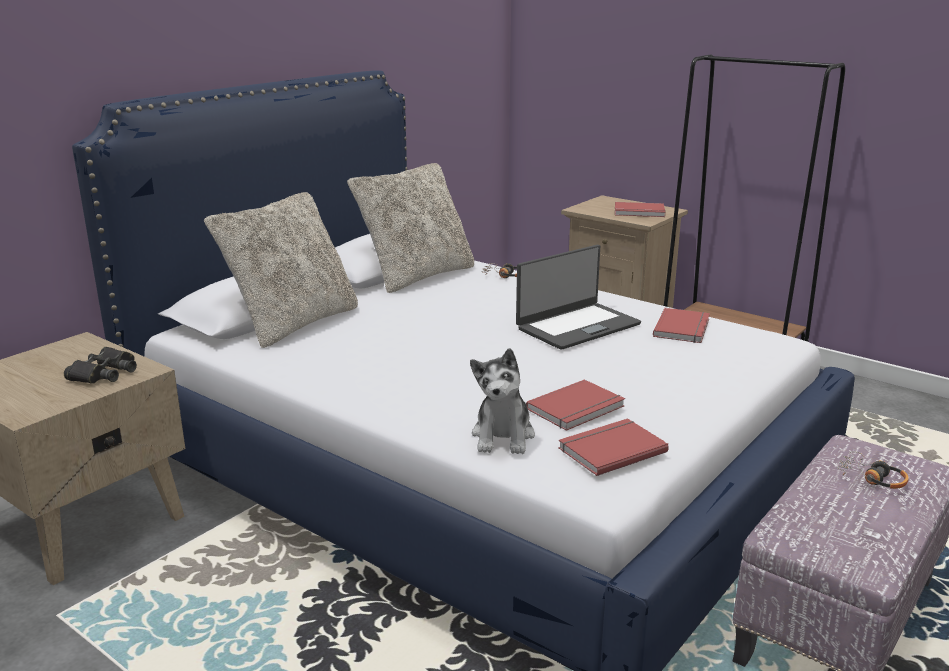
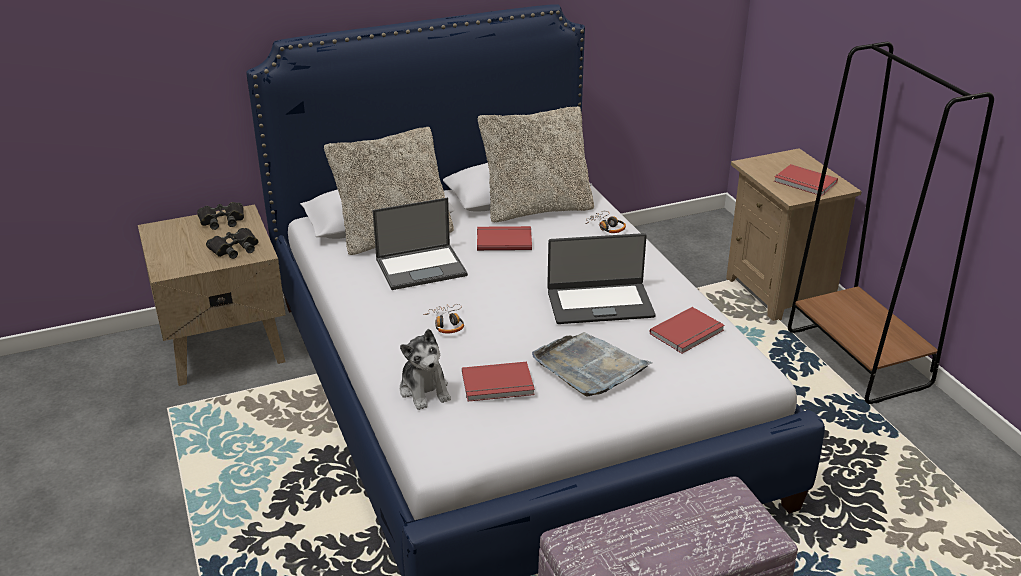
camera: 30 degrees right, 10 degrees up
plush toy [470,348,535,454] -> plush toy turned 60 degrees counterclockwise [400,329,451,410]
red book [558,418,669,476] -> red book moved to [477,226,532,251]
headphones [837,451,909,489] -> headphones moved to [424,304,464,333]
none -> black binoculars [197,202,244,230]
none -> laptop [373,197,468,290]
none -> grey tray [532,332,653,397]

